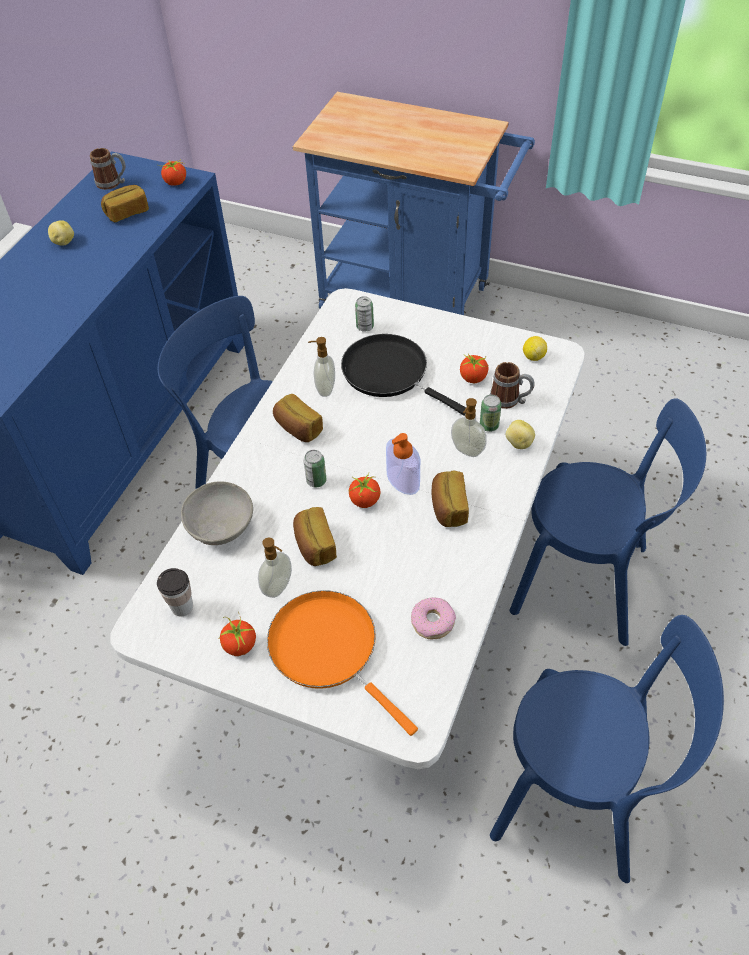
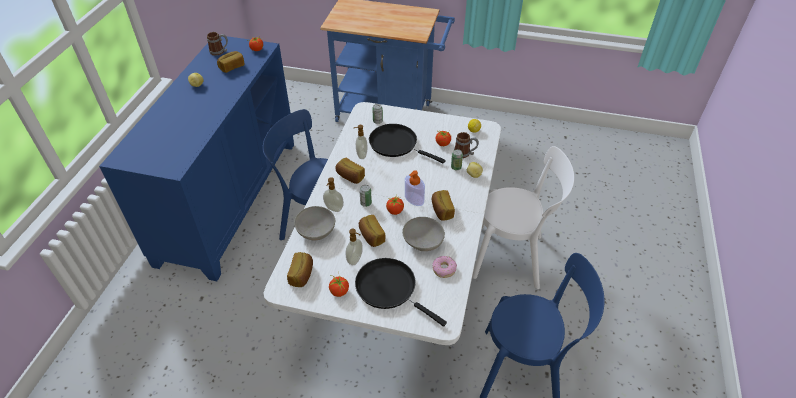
camera: 10 degrees left, 5 degrees down
cup [157,568,193,617] -> bread [287,252,313,287]
orange frying pan [267,590,418,736] -> black frying pan [355,258,447,327]
soap dispenser [451,398,487,457] -> soap dispenser moved to [323,177,344,212]
blue chair [510,398,706,646] -> white chair [472,146,574,289]
none -> grey bowl [402,217,445,251]

